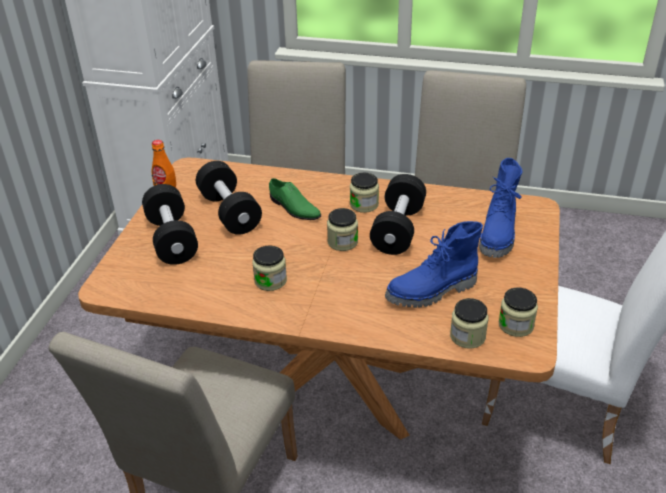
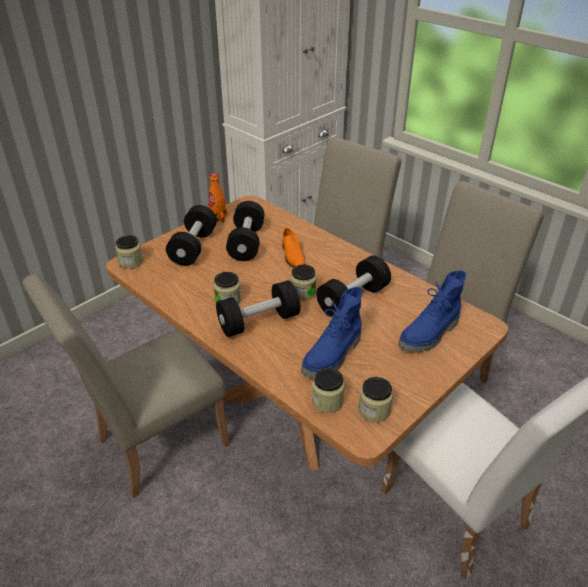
camera: 30 degrees right, 0 degrees up
green shoe [269,178,321,220] -> orange shoe [283,228,306,268]
jar [350,173,379,213] -> jar moved to [116,235,143,269]
blue boot [385,221,483,308] -> blue boot turned 60 degrees counterclockwise [301,287,363,378]
none -> black dumbbell [216,280,301,337]

